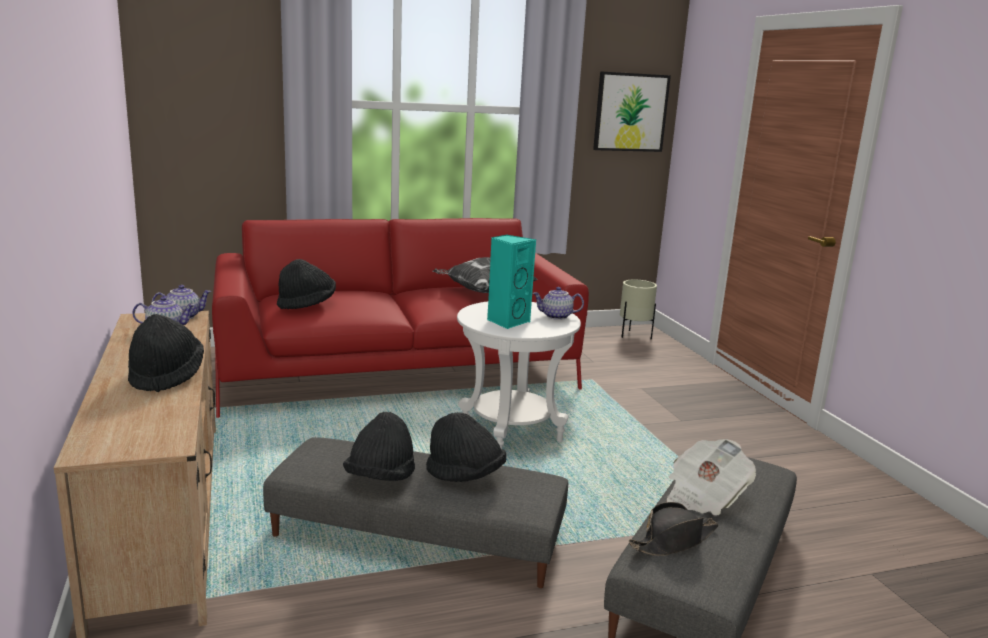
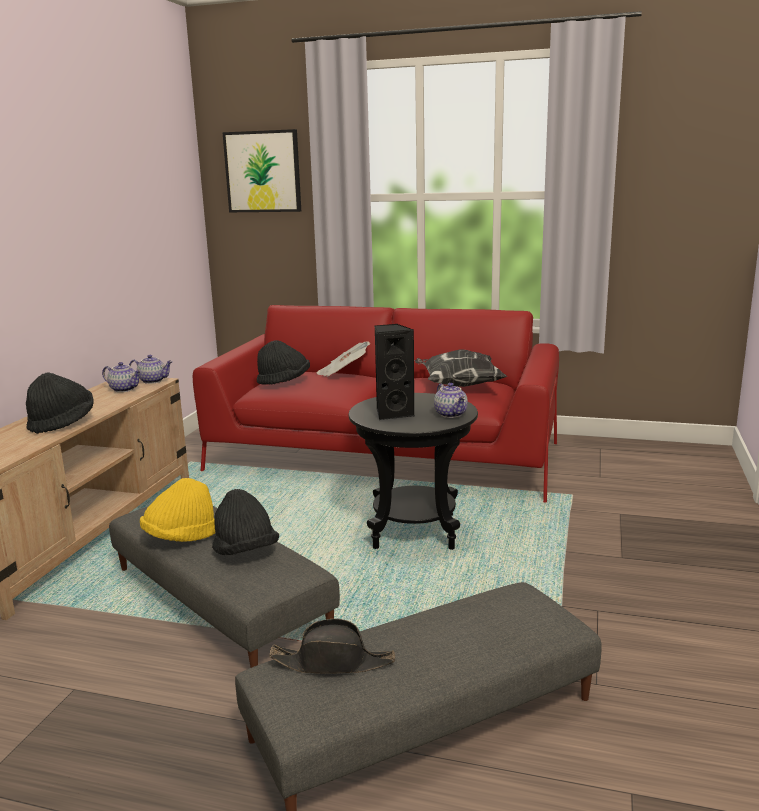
camera: 35 degrees right, 0 degrees up
black hat [343,412,415,481] -> yellow hat [140,478,216,542]
white side table [457,301,581,449] -> black side table [349,393,478,550]
turquoise speaker [487,235,536,329] -> black speaker [374,324,414,420]
teapot [532,287,584,320] -> teapot turned 150 degrees counterclockwise [434,383,468,418]
picture [593,71,671,152] -> picture moved to [222,129,301,212]
beige planter [620,280,657,340] -> none
newspaper [667,439,756,515] -> newspaper moved to [317,341,370,377]

